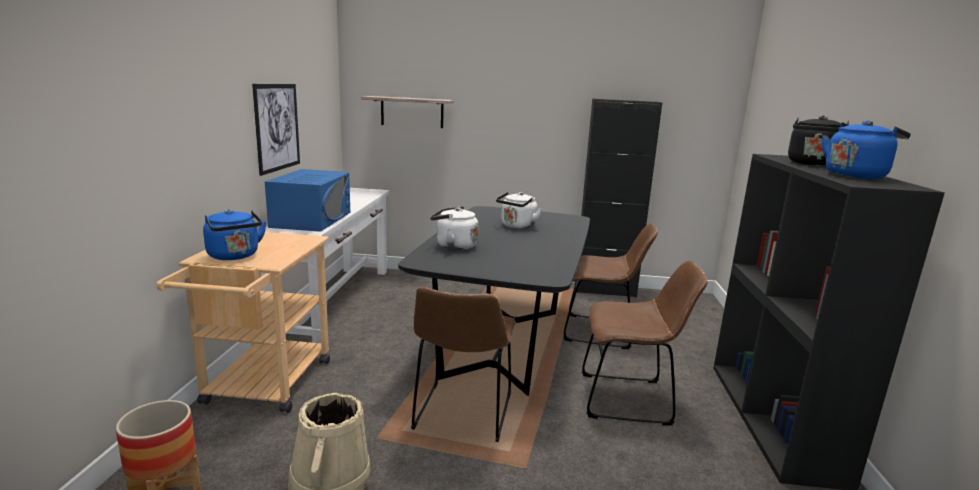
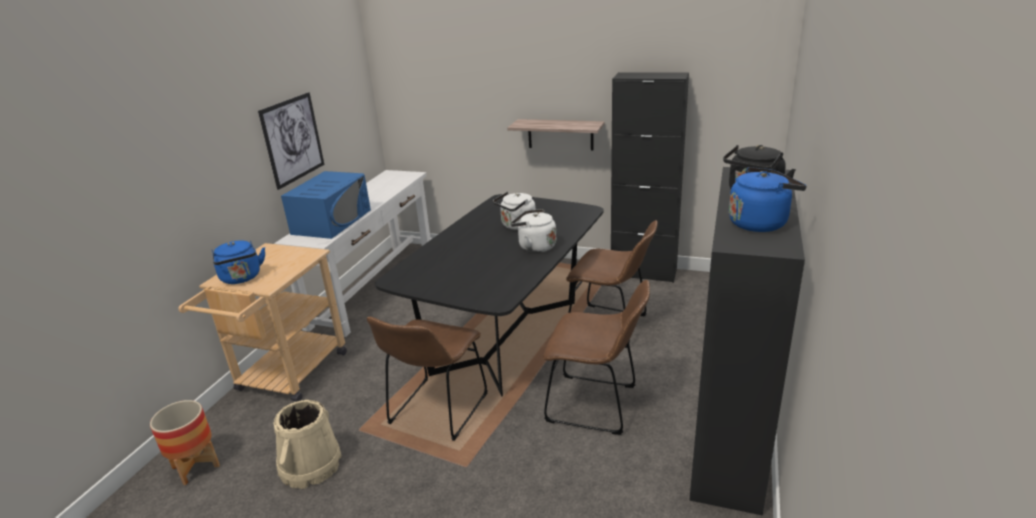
camera: 15 degrees right, 10 degrees up
shelf [361,96,454,128] -> shelf moved to [507,119,605,151]
white kettle [430,206,478,250] -> white kettle moved to [510,209,556,253]

